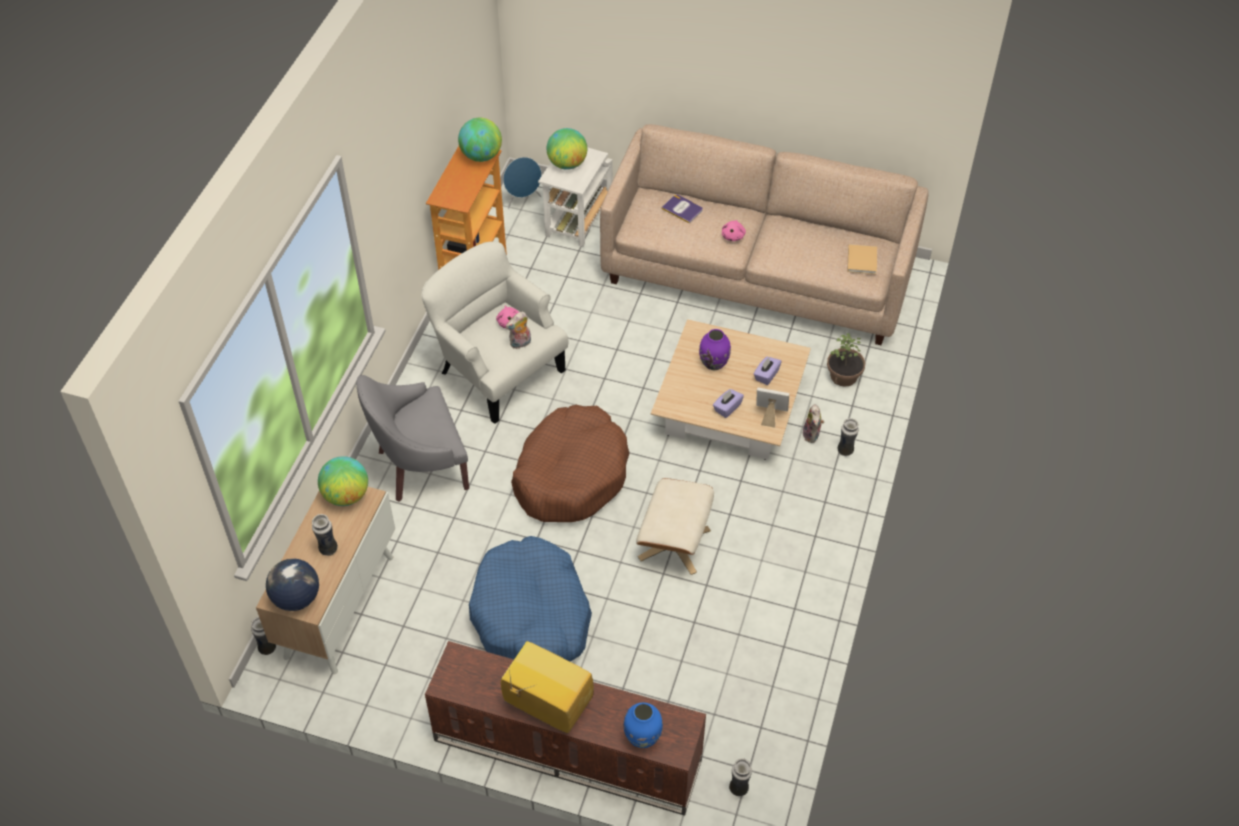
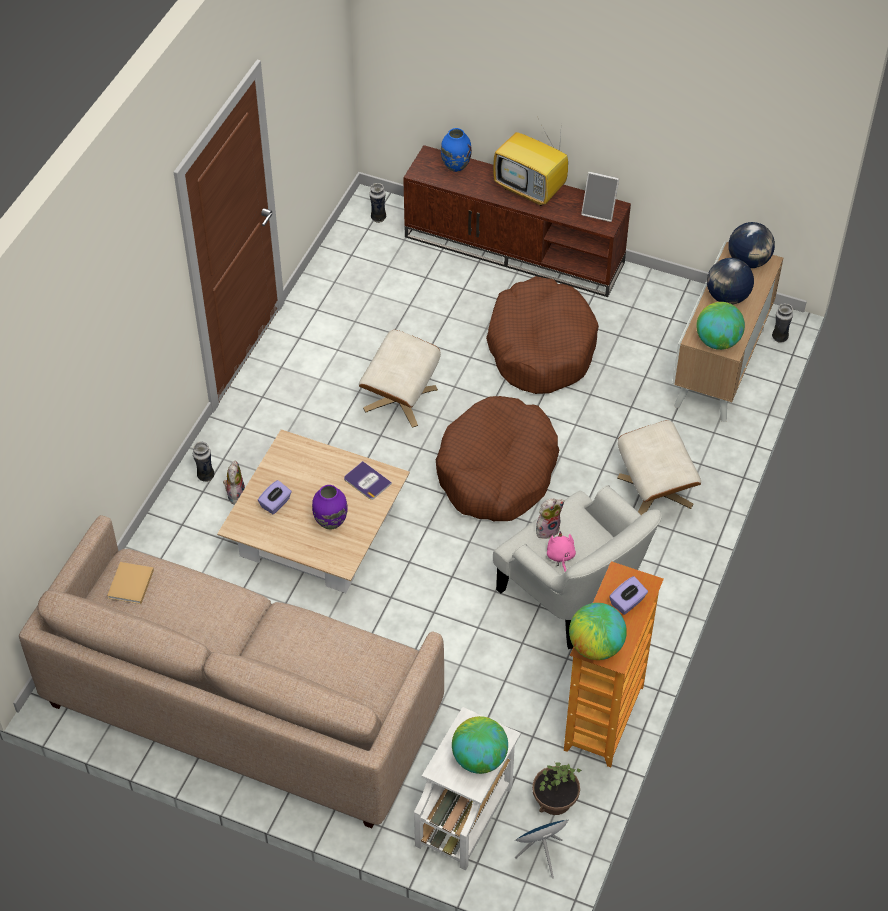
camera: 175 degrees left, 0 degrees up
vase [312,514,338,556] -> globe [707,258,754,305]
grey armchair [357,375,469,502] -> beige ottoman [617,420,701,515]
blue dog bed [469,536,592,662] -> brown dog bed [486,276,599,394]
book [661,194,703,223] -> book moved to [344,461,392,500]
purple tissue box [713,389,744,418] -> purple tissue box moved to [609,576,648,615]
pink plush toy [722,220,746,241] -> none
picture frame [757,388,789,428] -> picture frame moved to [581,171,619,222]
potted plant [827,333,865,387] -> potted plant moved to [532,762,582,815]

